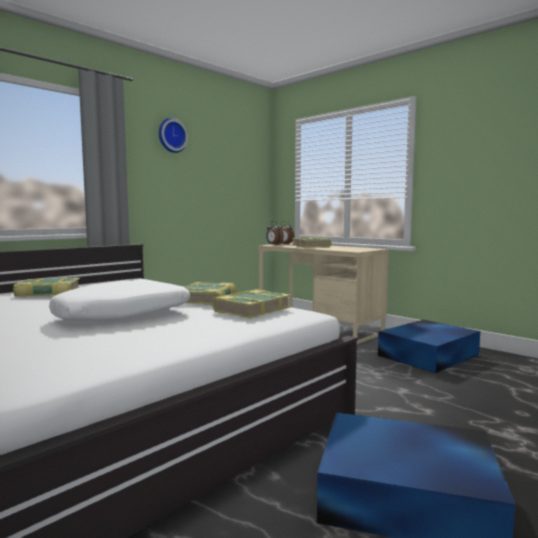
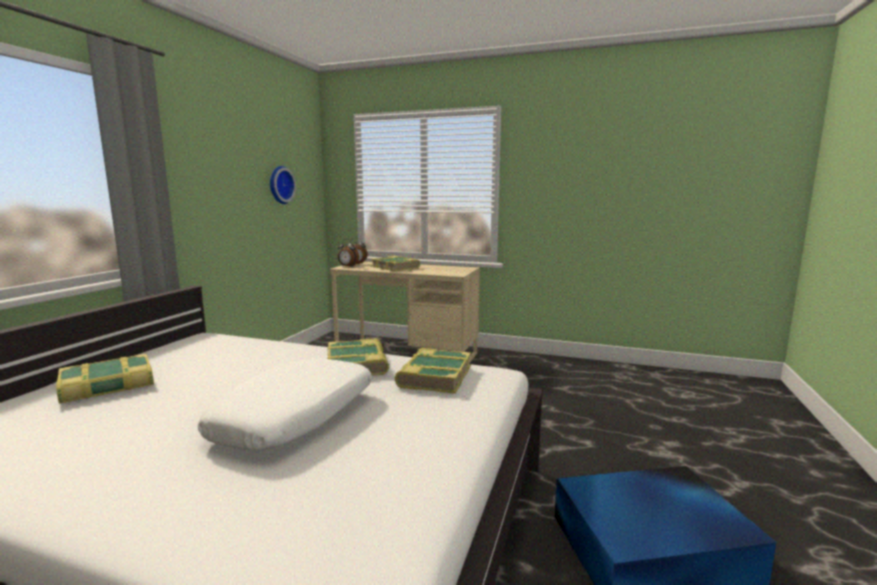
camera: 25 degrees left, 5 degrees up
wall clock [159,118,188,153] -> wall clock moved to [270,166,296,204]
blue storage box [378,319,480,373] -> none

